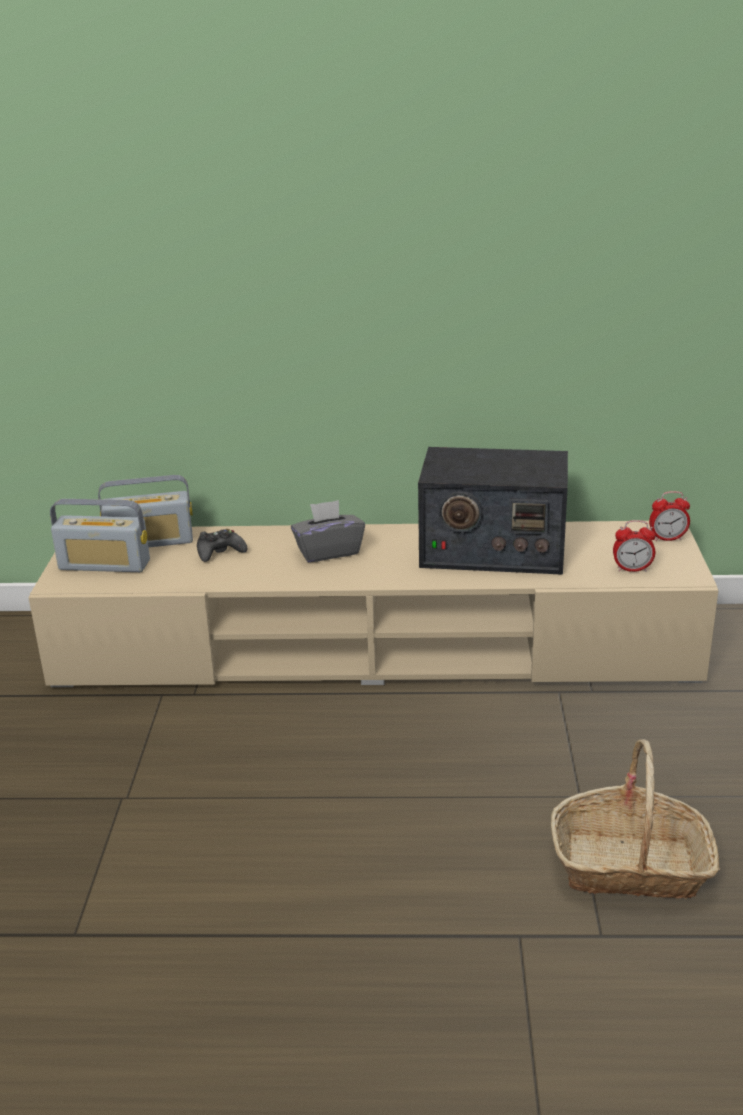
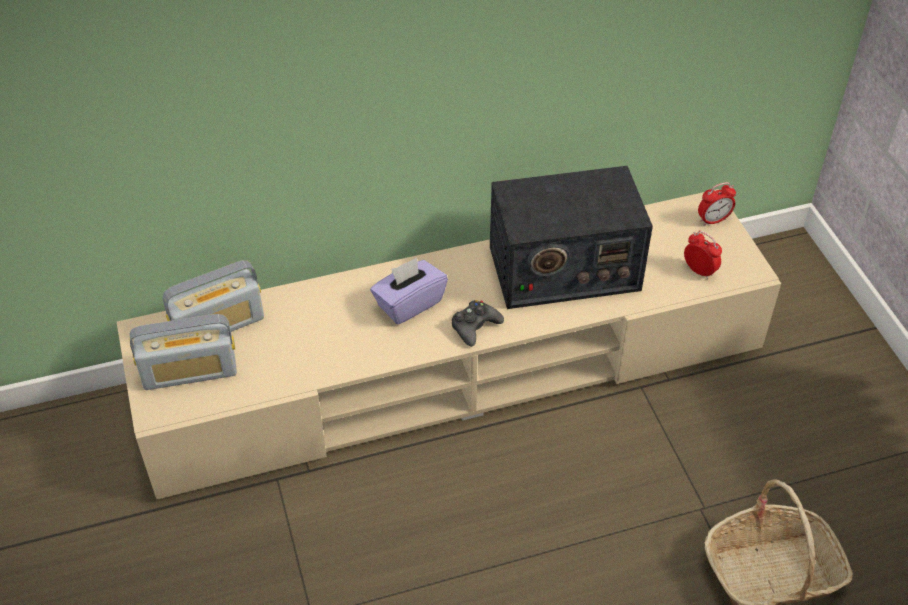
camera: 20 degrees left, 20 degrees up
black game controller [197,529,247,562] -> black game controller moved to [452,300,504,347]
grey tissue box [291,500,365,562] -> purple tissue box [370,257,448,325]
alarm clock [613,520,656,572] -> alarm clock turned 120 degrees counterclockwise [684,231,722,280]

